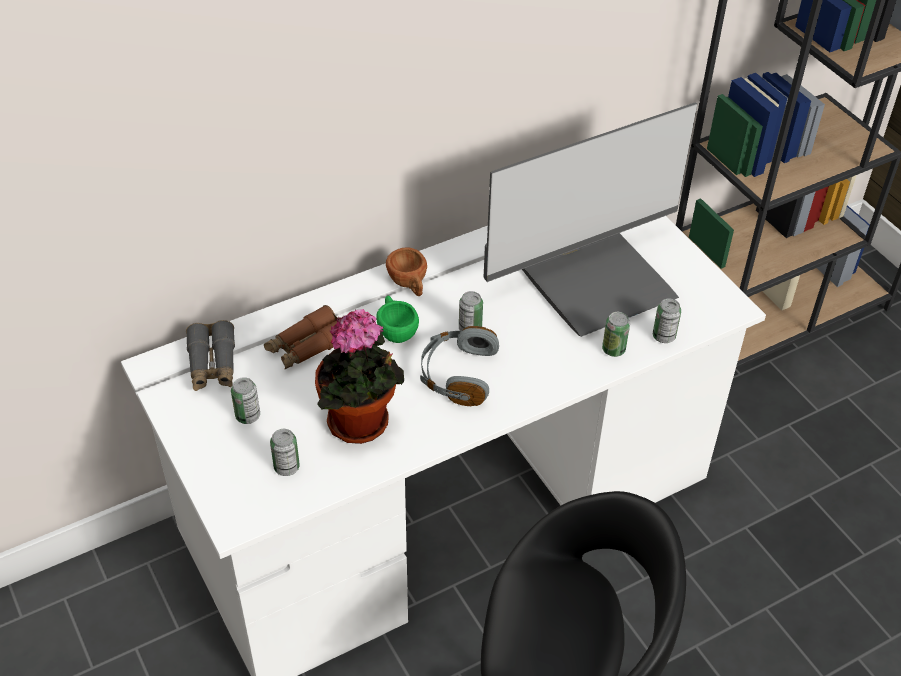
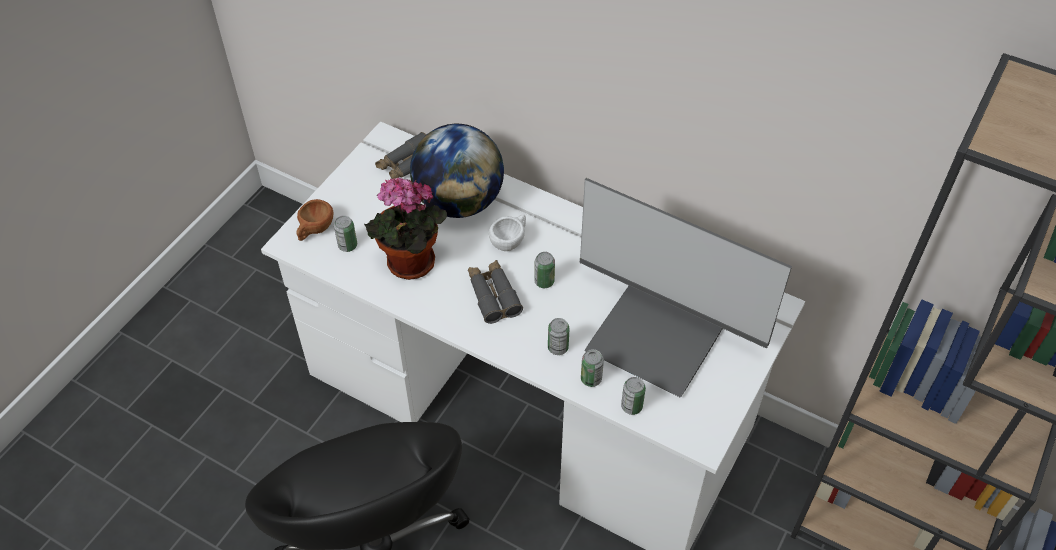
camera: 60 degrees right, 5 degrees up
can [231,377,260,424] -> can moved to [548,318,570,355]
brown binoculars [264,305,338,369] -> globe [410,124,504,218]
green cup [376,295,419,343] -> white cup [489,215,526,251]
brown cup [386,247,427,296] -> brown cup moved to [296,199,333,241]
grey headphones [420,326,499,406] -> grey binoculars [468,260,523,324]

